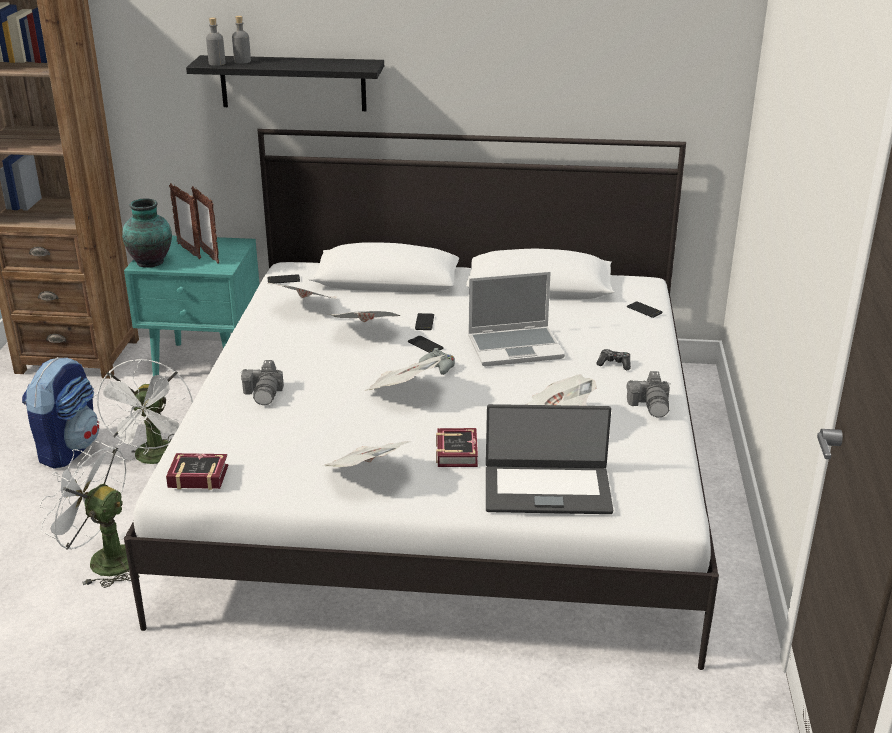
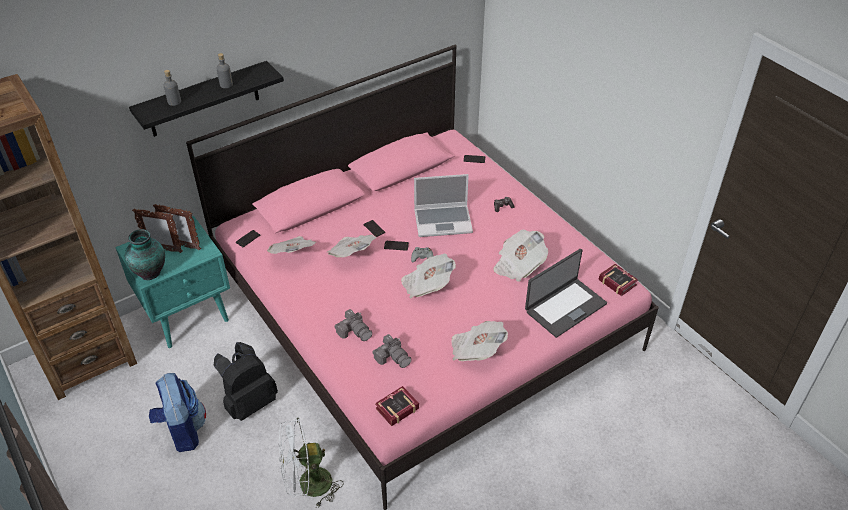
camera: 40 degrees left, 15 degrees up
white fan [94,359,193,464] -> black backpack [214,342,278,421]
white bed [124,129,719,670] -> pink bed [186,44,659,510]
grey bottle [206,17,226,66] -> grey bottle moved to [217,53,233,88]
book [436,428,478,467] -> book moved to [598,264,638,296]
laptop [468,272,565,366] -> laptop turned 45 degrees clockwise [414,174,473,237]
camera [626,371,671,417] -> camera moved to [372,334,412,368]

